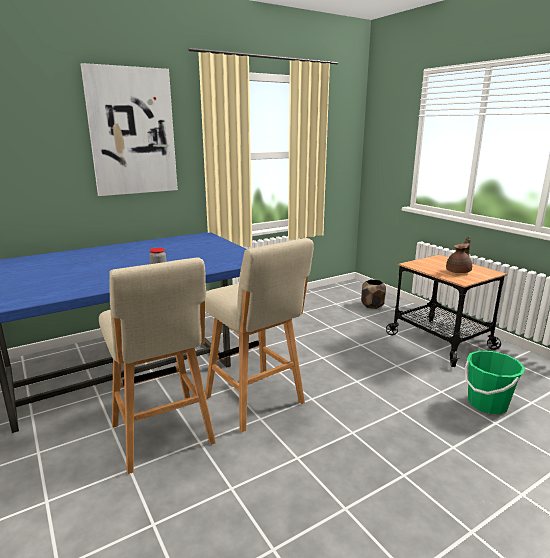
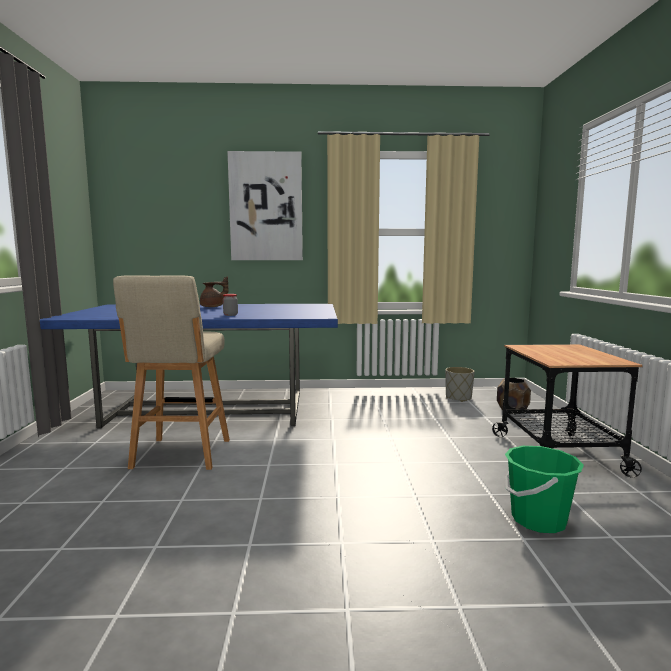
camera: 30 degrees right, 10 degrees down
beige stool [205,238,314,432] -> none
brown teapot [446,236,472,273] -> brown teapot moved to [200,276,228,307]
none -> grey planter [445,367,475,402]

